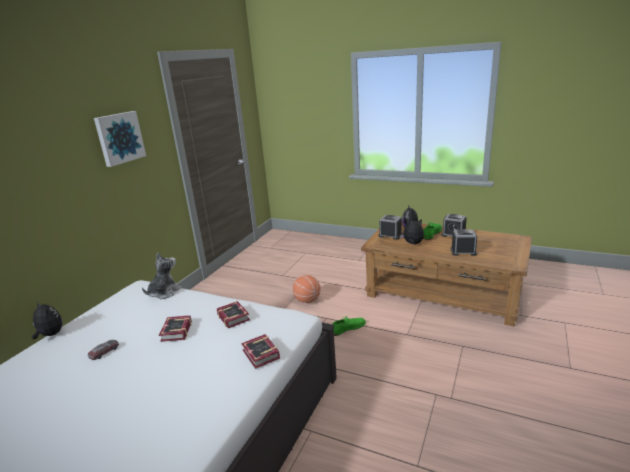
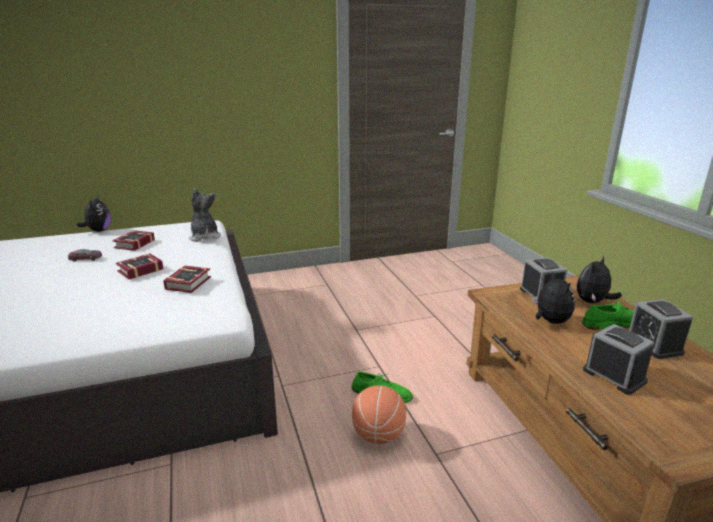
camera: 45 degrees right, 0 degrees up
picture [94,111,146,167] -> none
plush toy [142,252,182,299] -> plush toy turned 105 degrees counterclockwise [189,188,221,242]
book [241,334,280,369] -> book moved to [112,230,155,251]
basketball [293,275,320,303] -> basketball moved to [352,385,406,444]

